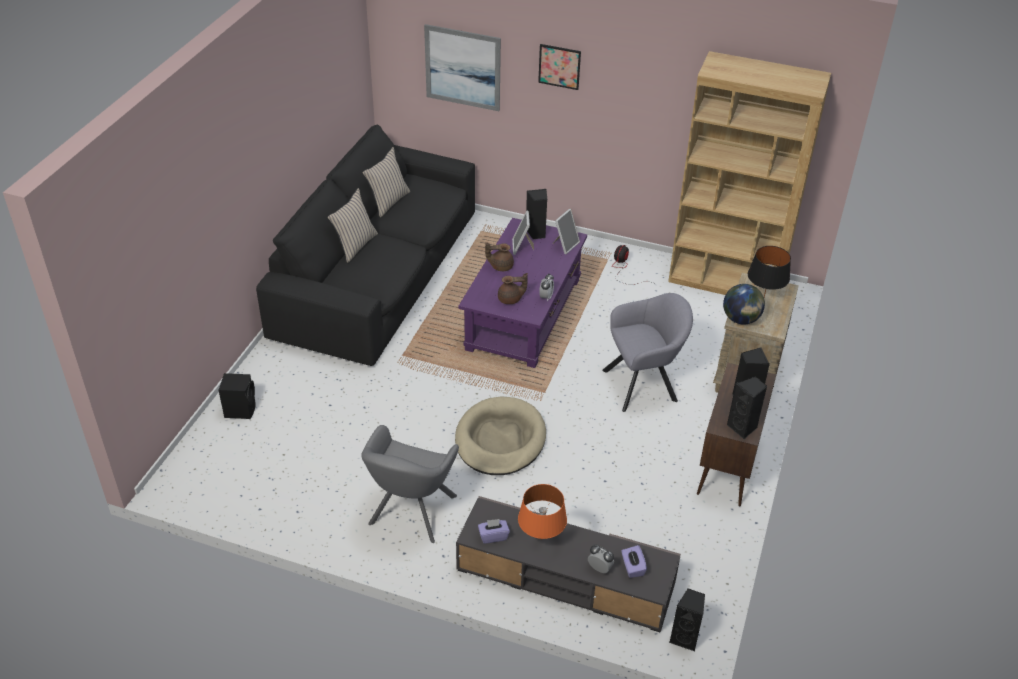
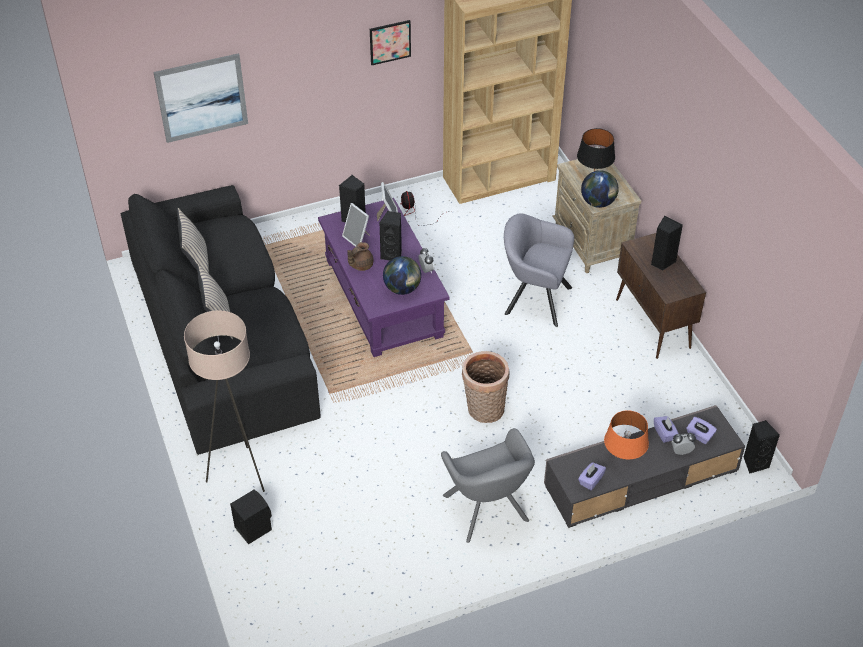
camera: 40 degrees left, 5 degrees up
beige dog bed [455,397,546,475] -> basket [461,351,510,423]
brown teapot [498,273,528,304] -> globe [383,256,421,295]
picture [538,44,581,90] -> picture moved to [370,20,411,65]
grey armchair [602,293,693,412] -> grey armchair turned 105 degrees counterclockwise [504,214,574,327]
black speaker [727,376,767,440] -> black speaker moved to [379,211,402,261]
none -> beige floor lamp [184,310,265,492]
none -> purple tissue box [654,416,679,443]

